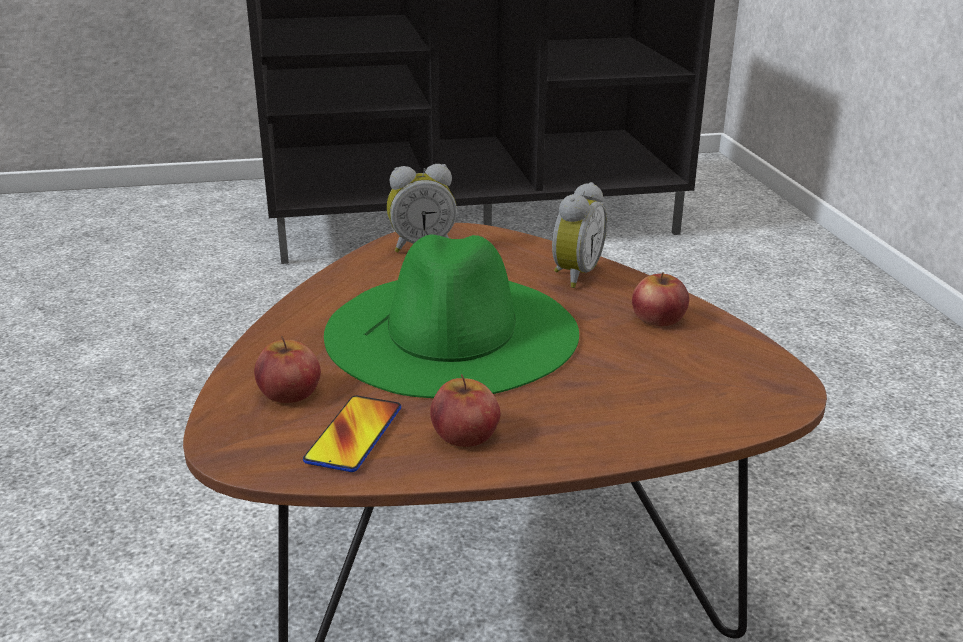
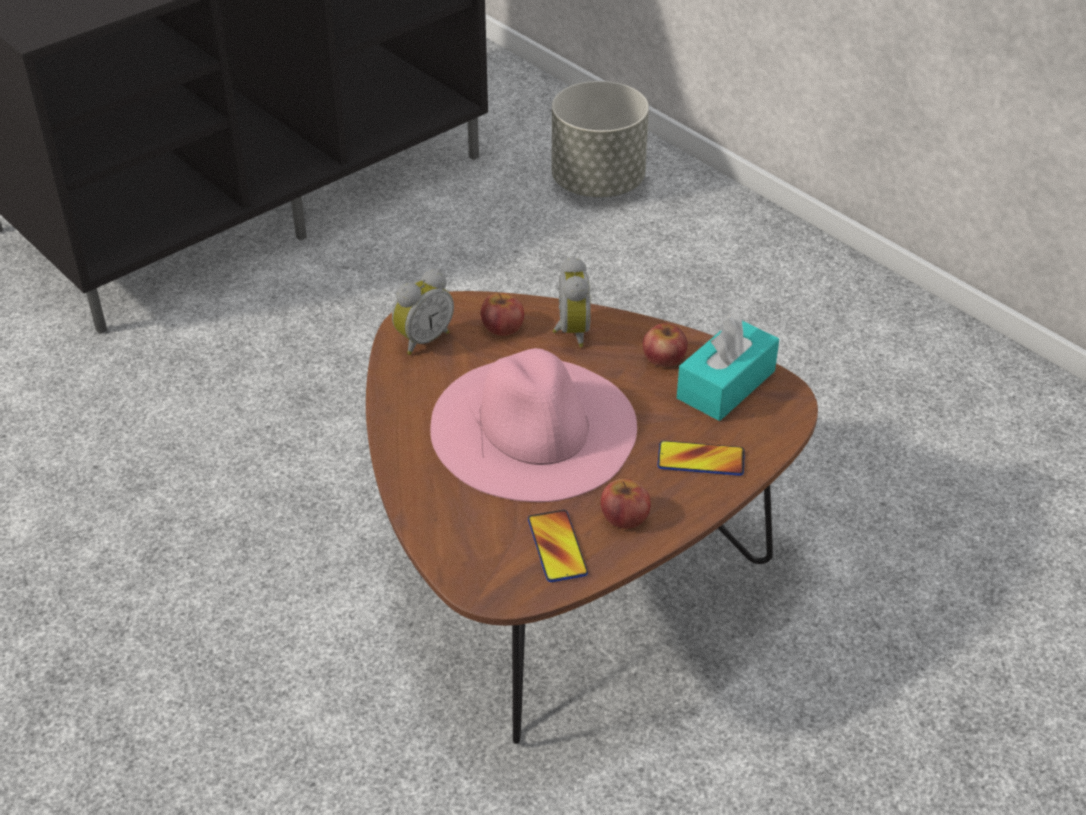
camera: 30 degrees left, 15 degrees up
apple [254,336,321,403] -> apple moved to [481,293,524,336]
green hat [324,234,579,398] -> pink hat [430,348,637,502]
none -> grey planter [552,81,649,197]
none -> phone [657,441,745,476]
none -> turquoise tissue box [677,314,779,421]

